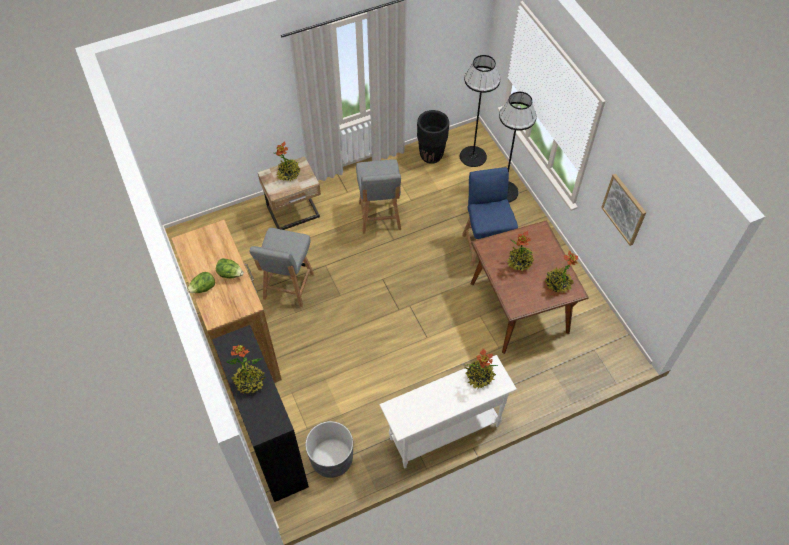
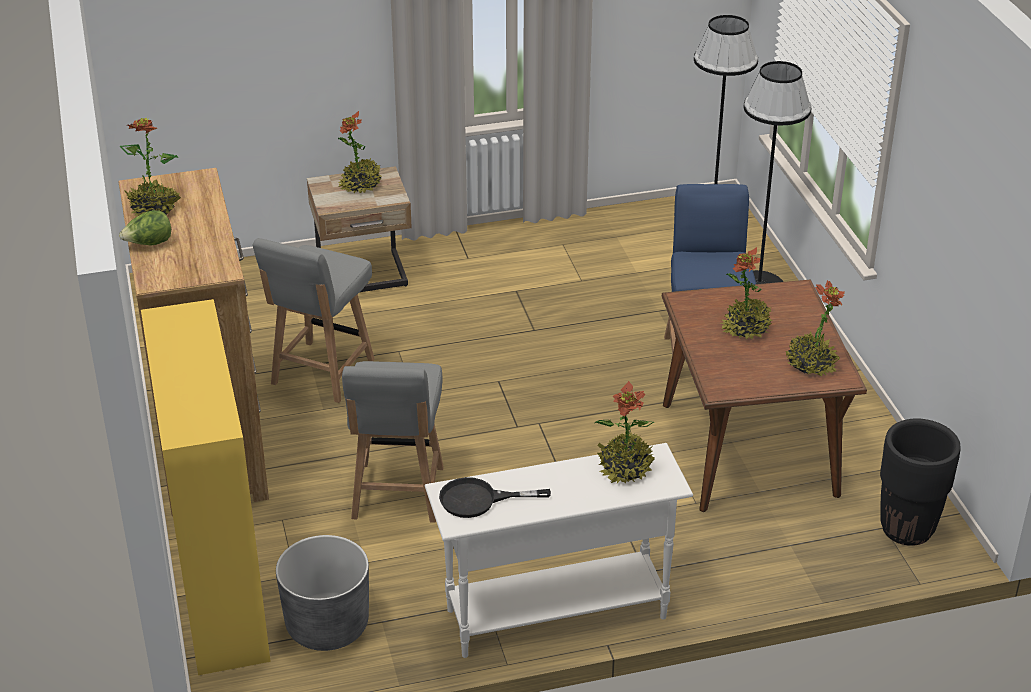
camera: 10 degrees right, 20 degrees down
black bookcase [212,325,309,502] -> yellow bookcase [141,299,271,675]
lettuce [216,258,244,279] -> none
potted plant [226,345,266,394] -> potted plant moved to [120,118,181,216]
grey chair [356,159,401,234] -> grey chair moved to [342,361,444,523]
black planter [417,110,449,164] -> black planter moved to [880,418,960,546]
picture [601,174,646,246] -> none
none -> black frying pan [439,477,551,518]

